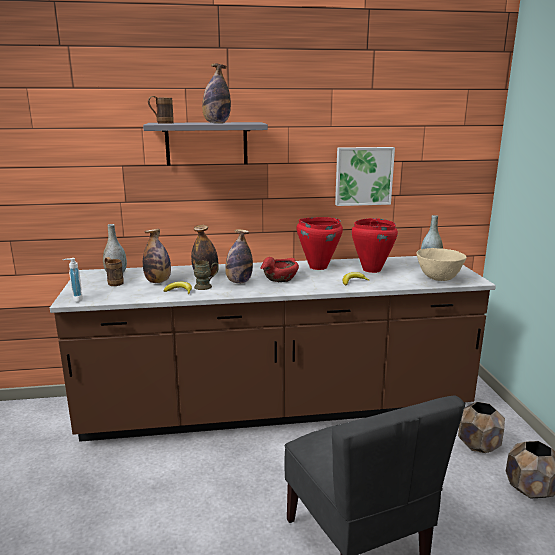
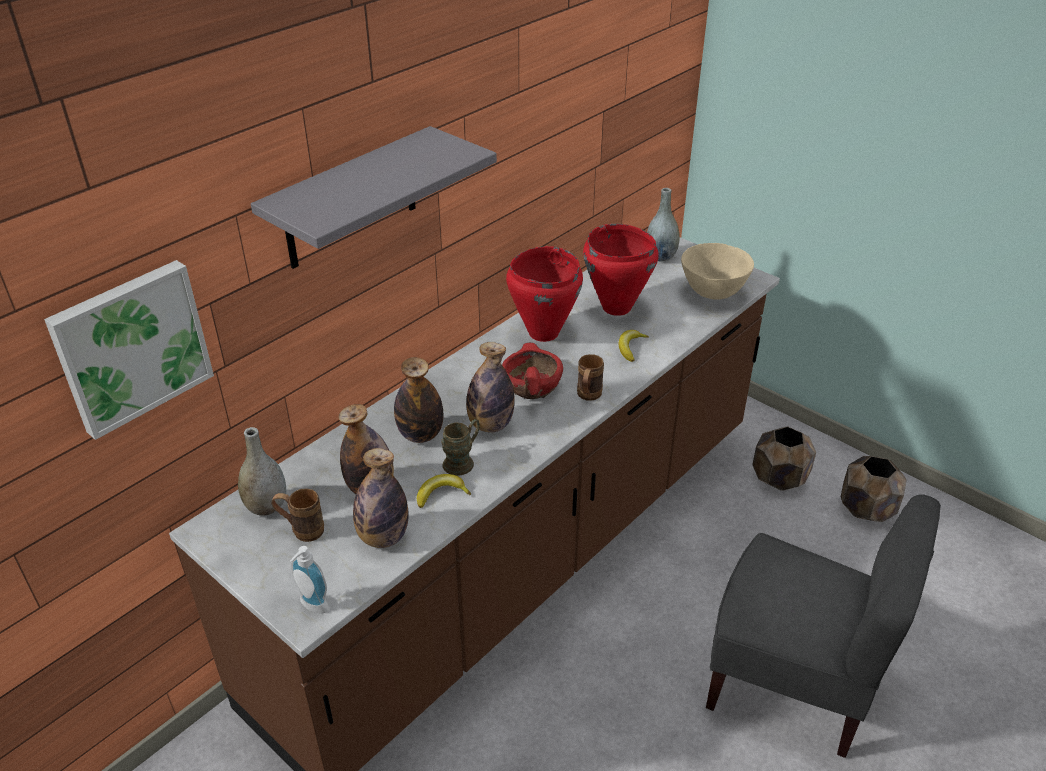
camera: 40 degrees left, 20 degrees up
brown mug [148,96,174,124] -> brown mug moved to [577,354,604,401]
bottle [202,63,231,123] -> bottle moved to [353,448,409,548]
picture [335,147,395,206] -> picture moved to [44,260,214,440]

